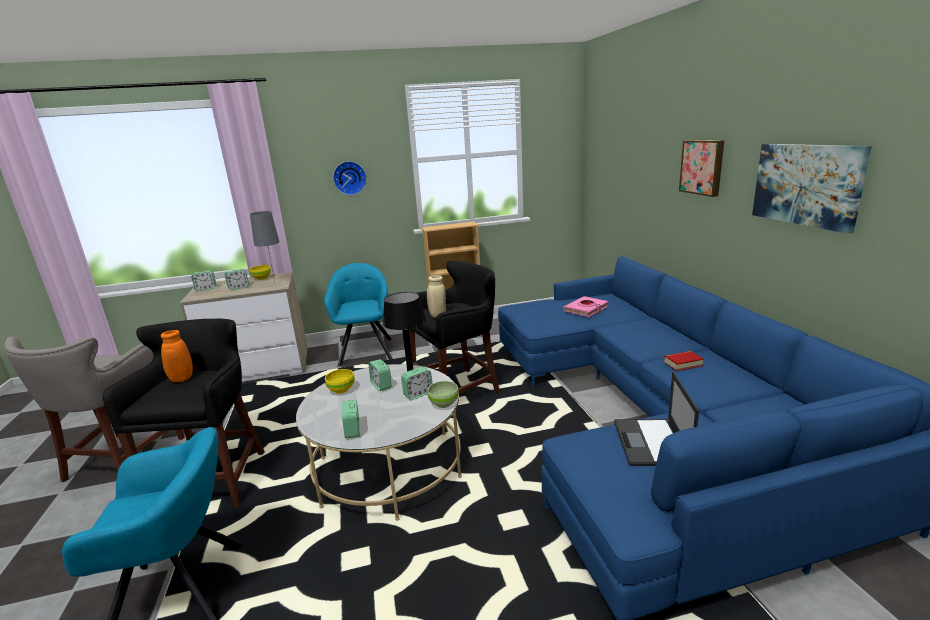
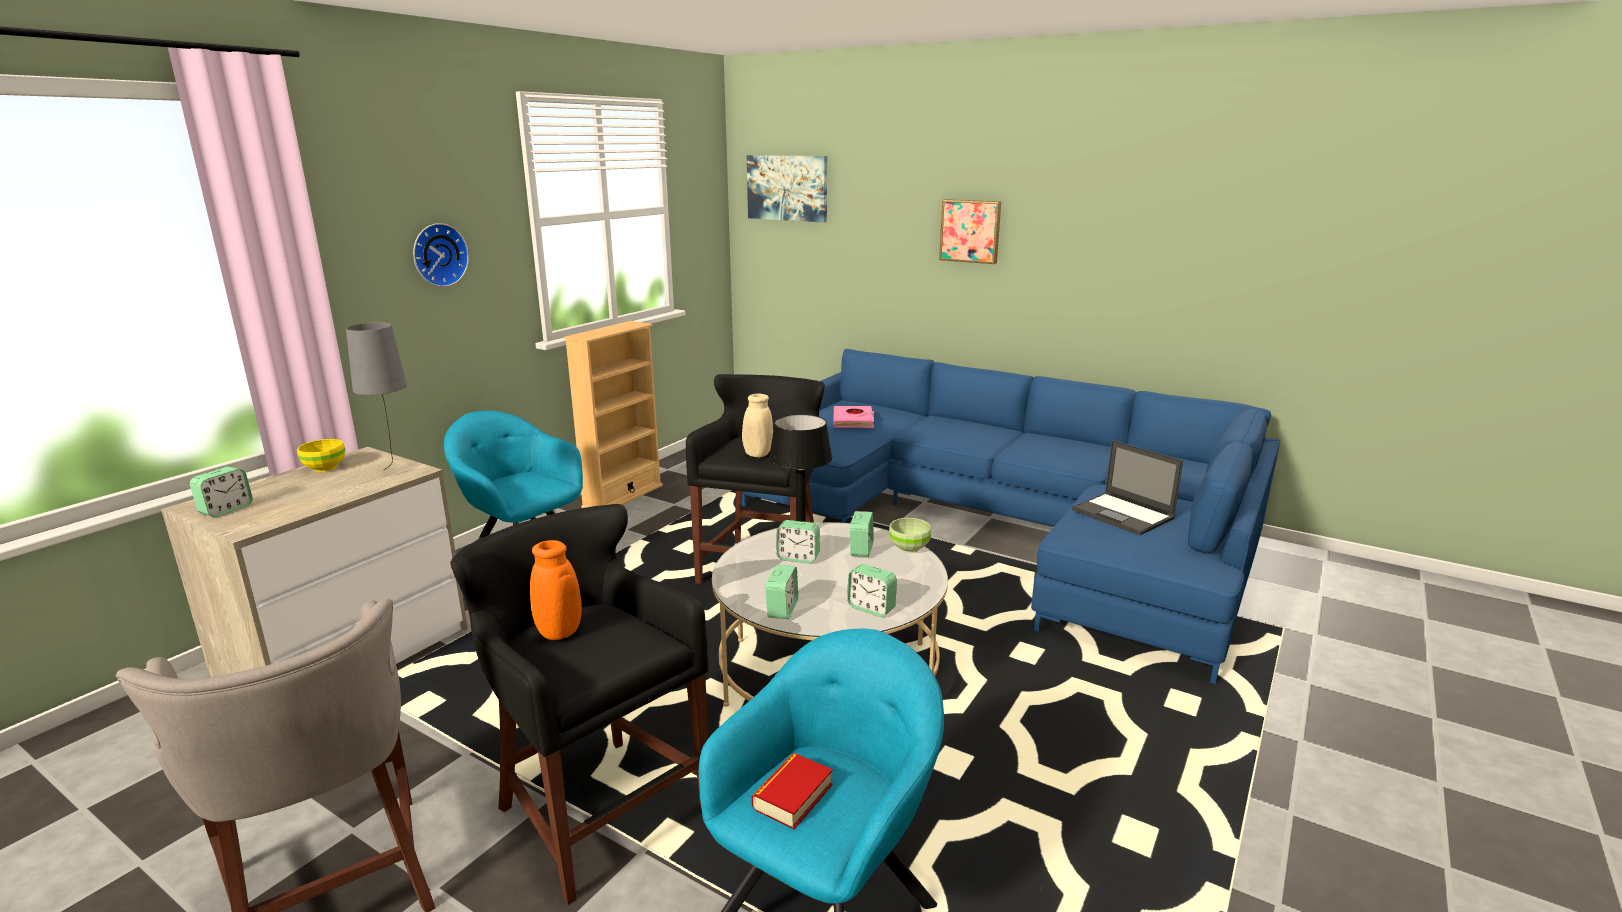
camera: 45 degrees left, 0 degrees up
alarm clock [225,269,249,290] -> alarm clock moved to [766,565,798,619]
yellow bowl [325,369,355,394] -> none
book [664,351,703,371] -> book moved to [752,753,833,829]
picture [752,144,872,234] -> picture moved to [747,155,827,223]

